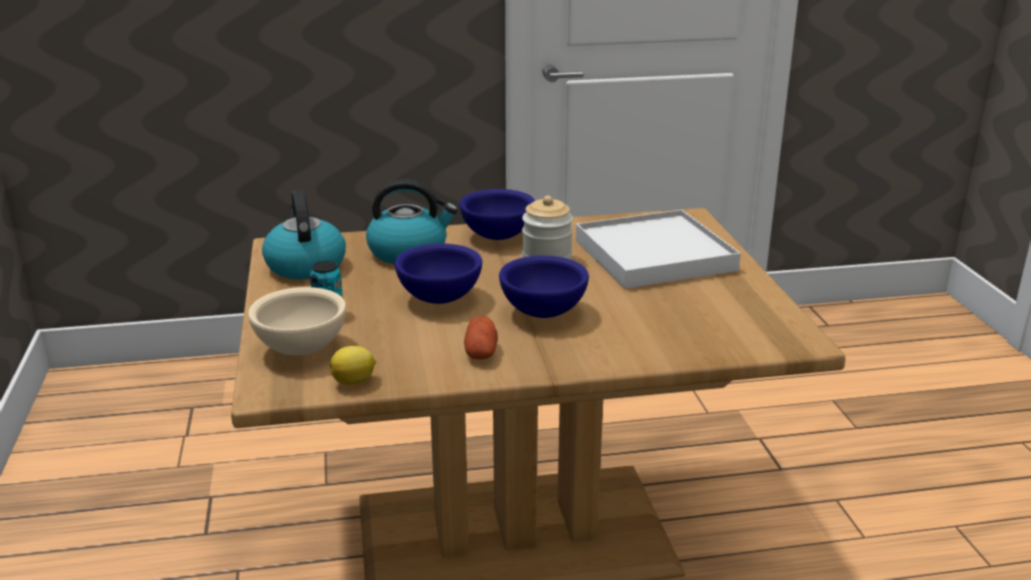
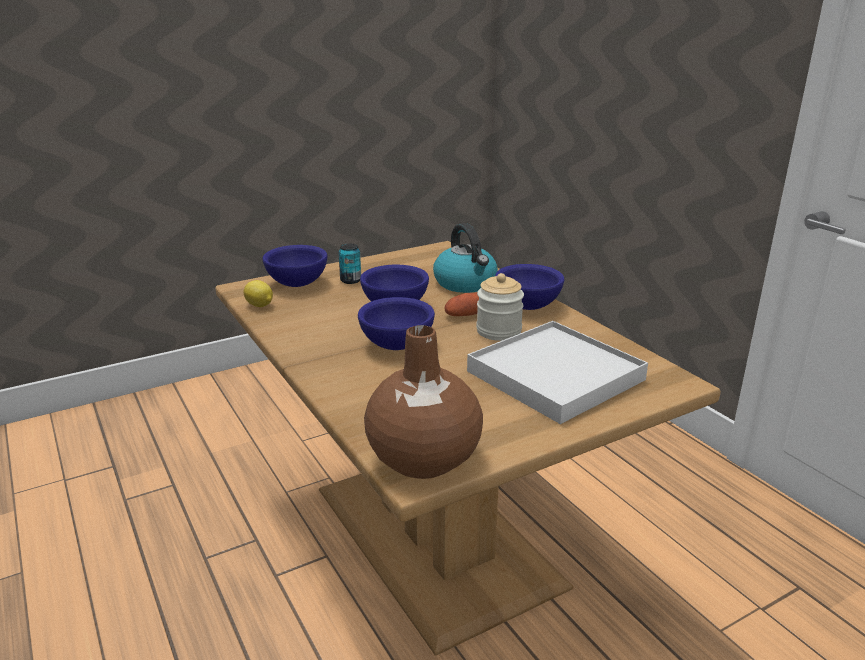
camera: 70 degrees right, 0 degrees up
beige bowl [248,287,346,355] -> blue bowl [262,245,327,287]
kettle [262,190,346,279] -> none
potato [464,317,498,360] -> potato moved to [445,293,479,316]
none -> brown vase [364,325,483,479]

